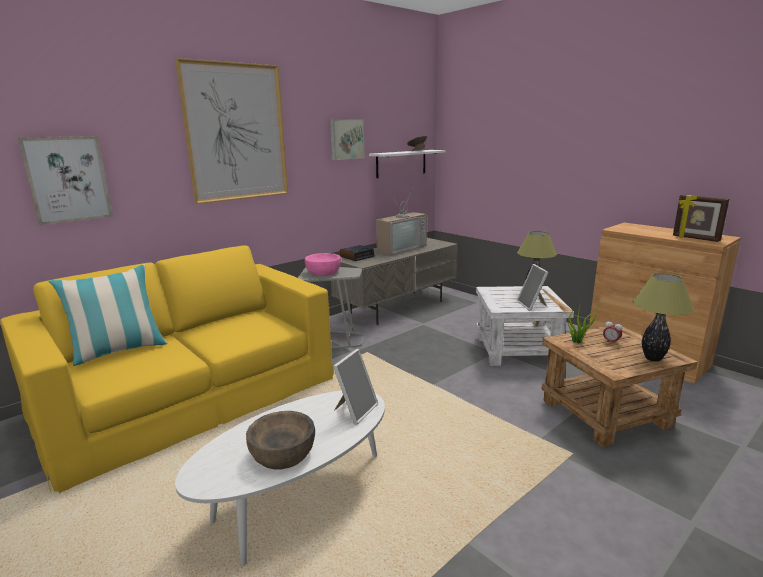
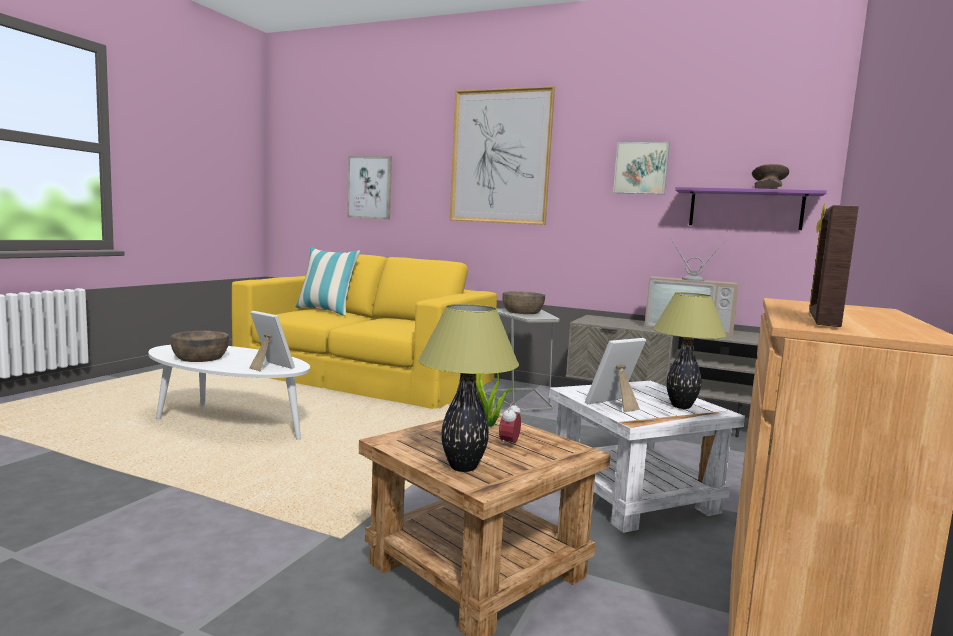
camera: 65 degrees right, 10 degrees down
pink bowl [305,253,341,276] -> brown bowl [502,291,545,314]
picture frame [333,349,378,425] -> picture frame turned 150 degrees counterclockwise [249,311,295,372]
alarm clock [340,245,375,261] -> none
white shelf [369,150,446,178] -> purple shelf [675,187,827,230]

